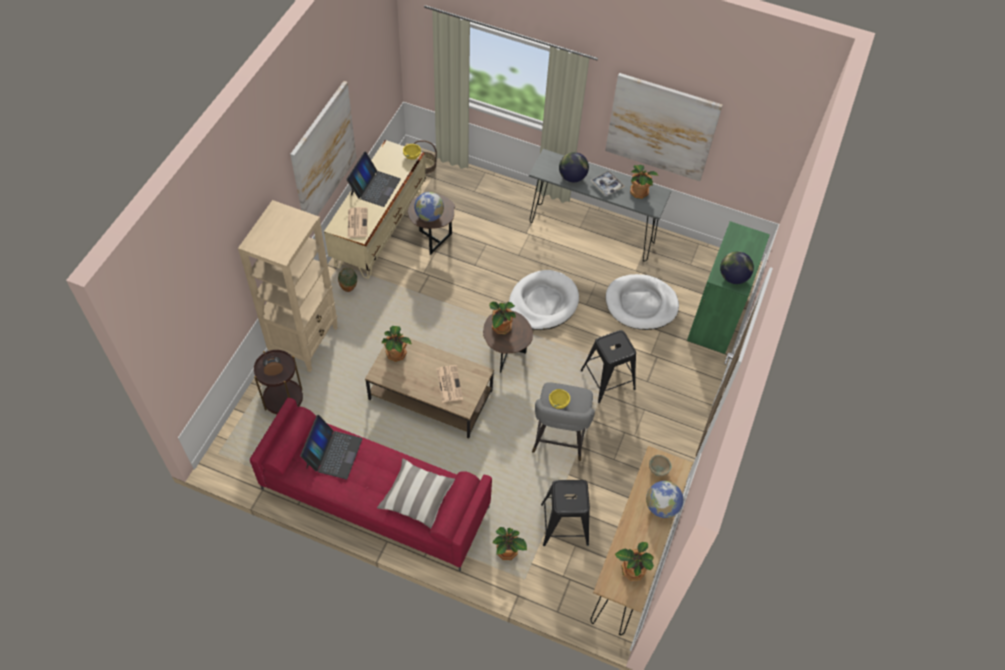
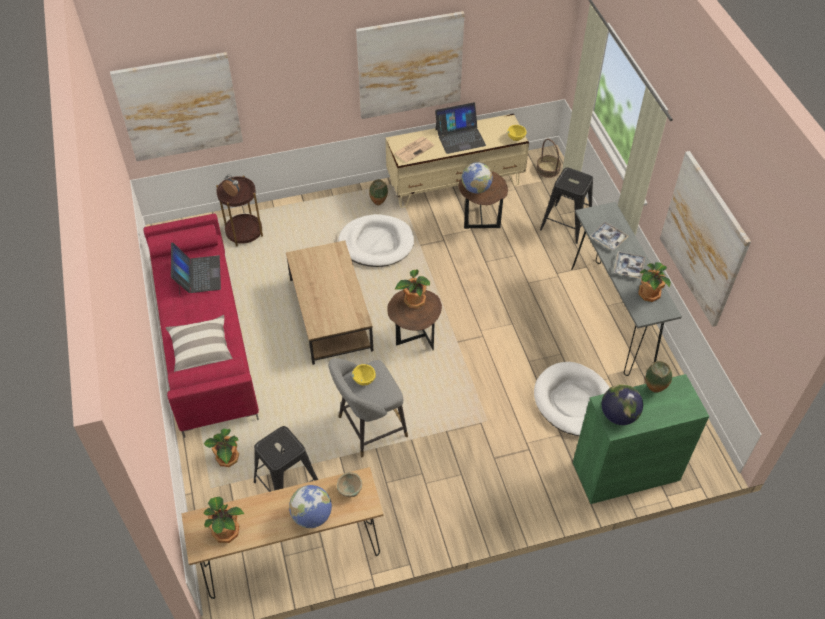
camera: 55 degrees right, 5 degrees down
beige bookcase [238,200,338,372] -> none
laptop [300,415,362,479] -> laptop turned 75 degrees counterclockwise [171,242,221,294]
potted plant [382,326,412,362] -> none
newspaper [436,365,463,403] -> none
white dog bed [509,270,579,330] -> white dog bed moved to [338,214,414,267]
globe [559,152,589,182] -> tray [589,222,629,251]
black stool [581,330,636,403] -> black stool moved to [540,168,593,244]
none -> picture [110,52,243,161]
none -> vase [645,361,672,393]

